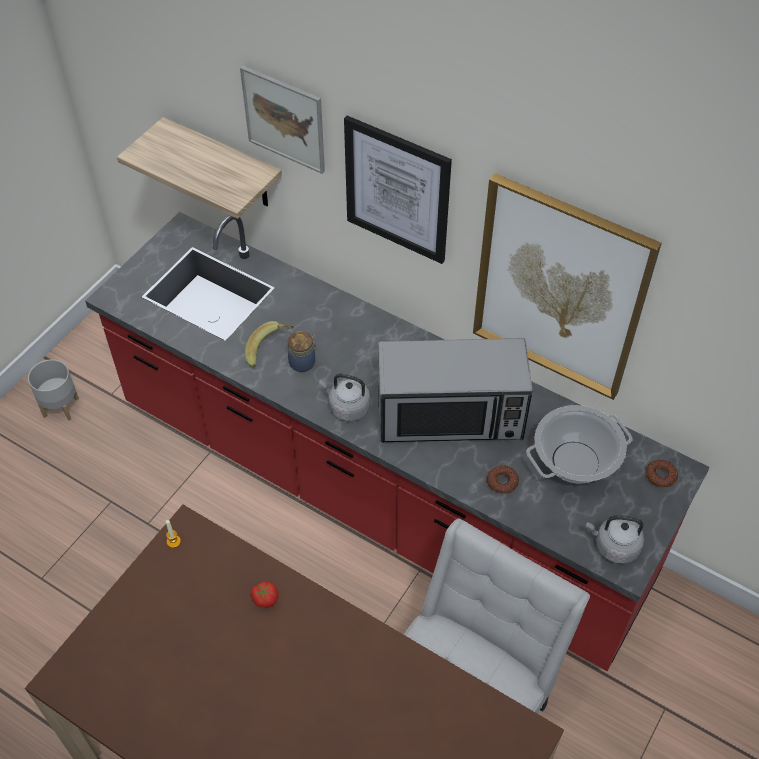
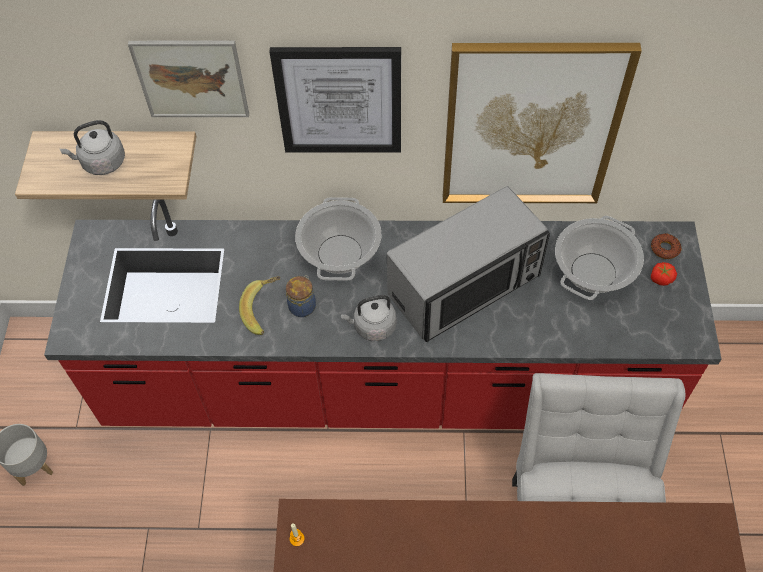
camera: 30 degrees left, 5 degrees up
tomato [250,581,279,608] -> tomato moved to [651,262,677,286]
donut [487,465,519,493] -> none
grey kettle [586,515,644,564] -> grey kettle moved to [60,120,125,175]
none -> cooking pot [295,197,382,281]

